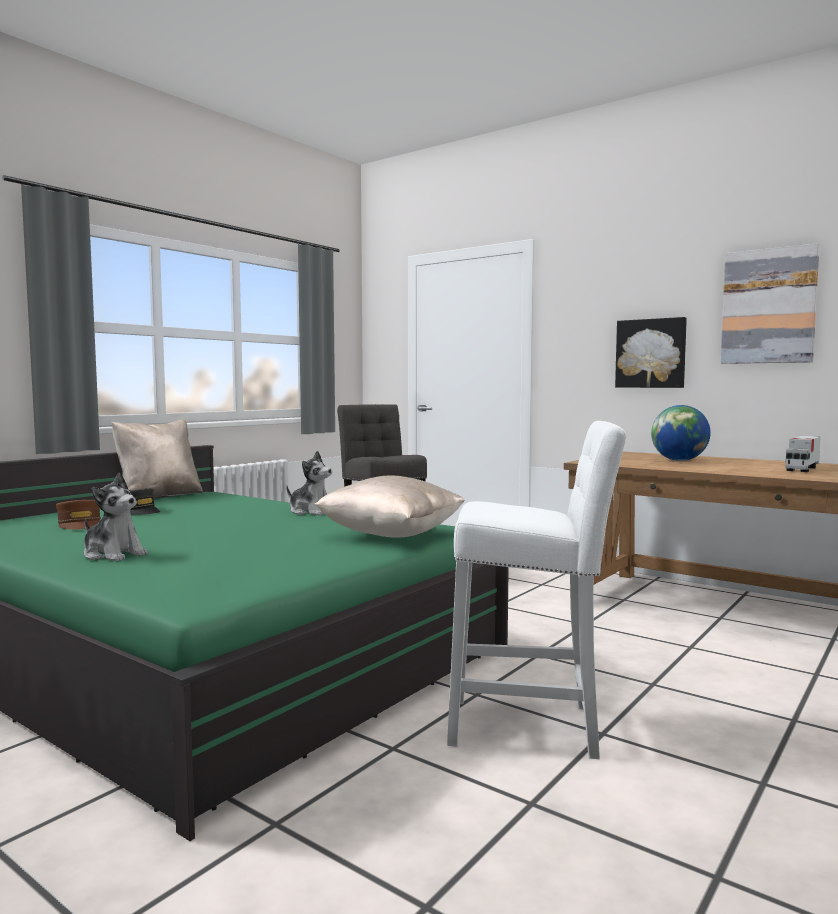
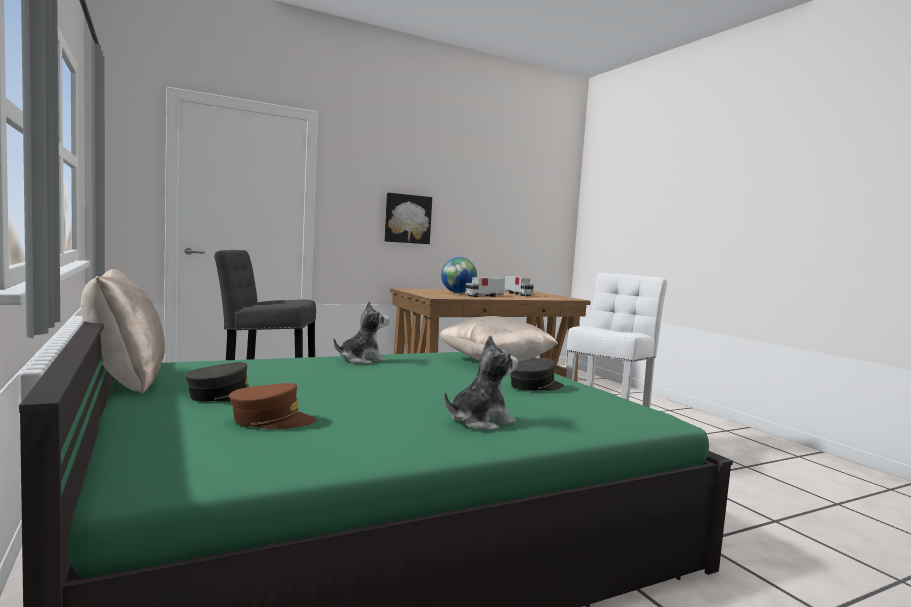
camera: 65 degrees left, 0 degrees up
picture [721,243,820,364] -> none
none -> toy truck [465,277,505,297]
none -> grey cap [511,358,564,391]

